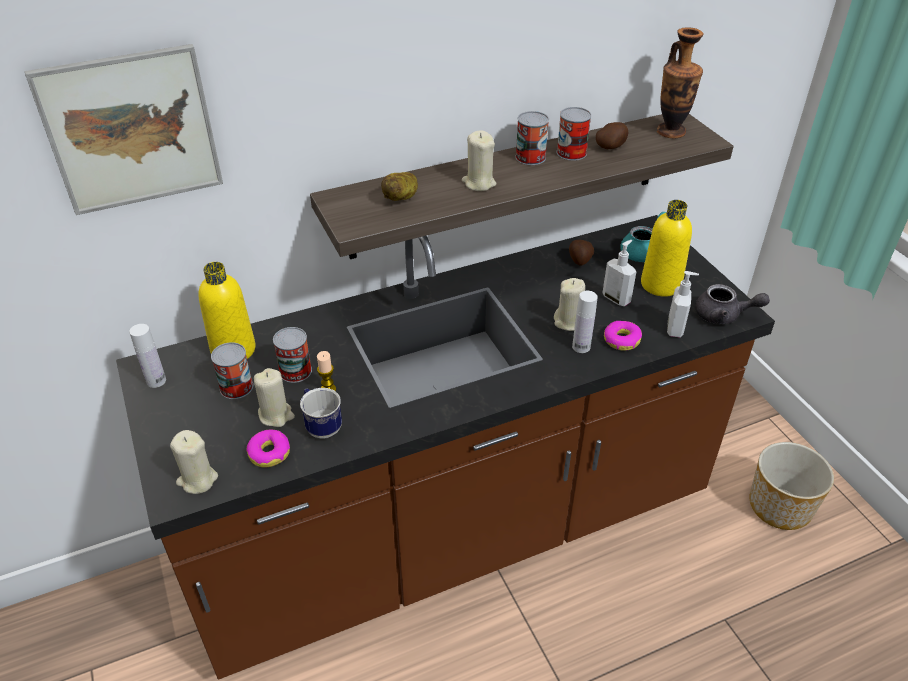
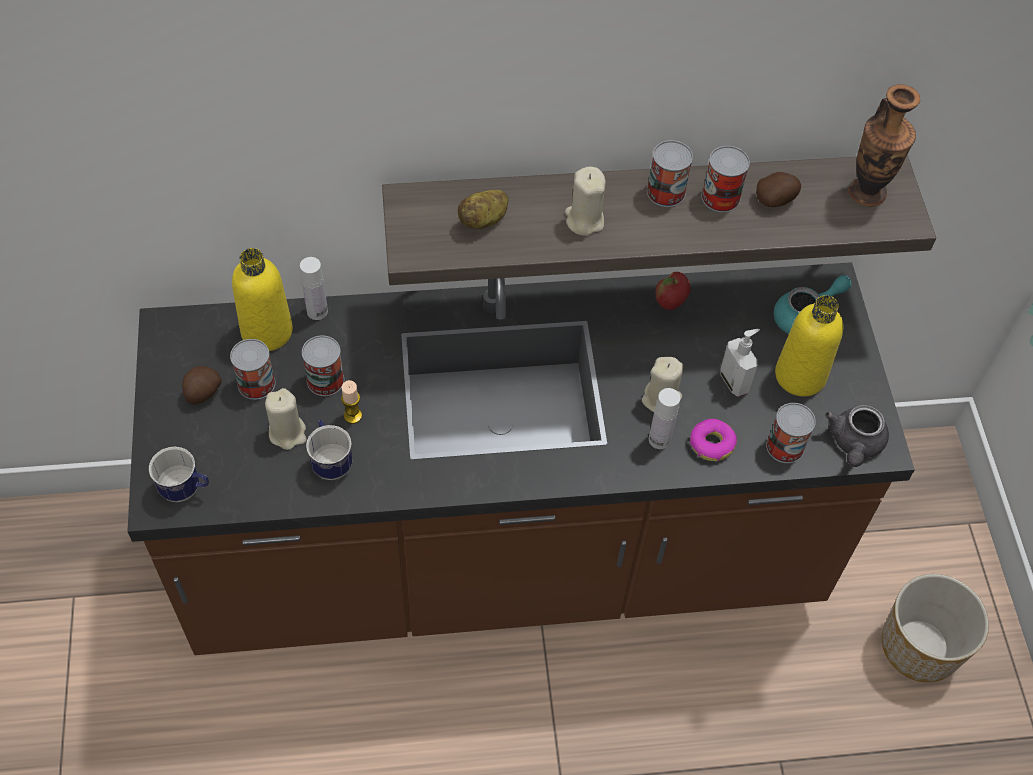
camera: 15 degrees right, 15 degrees up
picture [25,44,223,215] -> none
white bottle [129,324,166,388] -> white bottle moved to [300,257,328,320]
beige candle [170,430,218,494] -> mug [149,446,209,502]
donut [246,429,290,467] -> none
potato [569,240,594,266] -> potato moved to [182,366,222,405]
soap dispenser [667,271,699,338] -> can [766,403,816,463]
grey teapot [695,284,770,324] -> grey teapot turned 75 degrees clockwise [825,405,889,467]
none -> apple [656,272,691,310]

